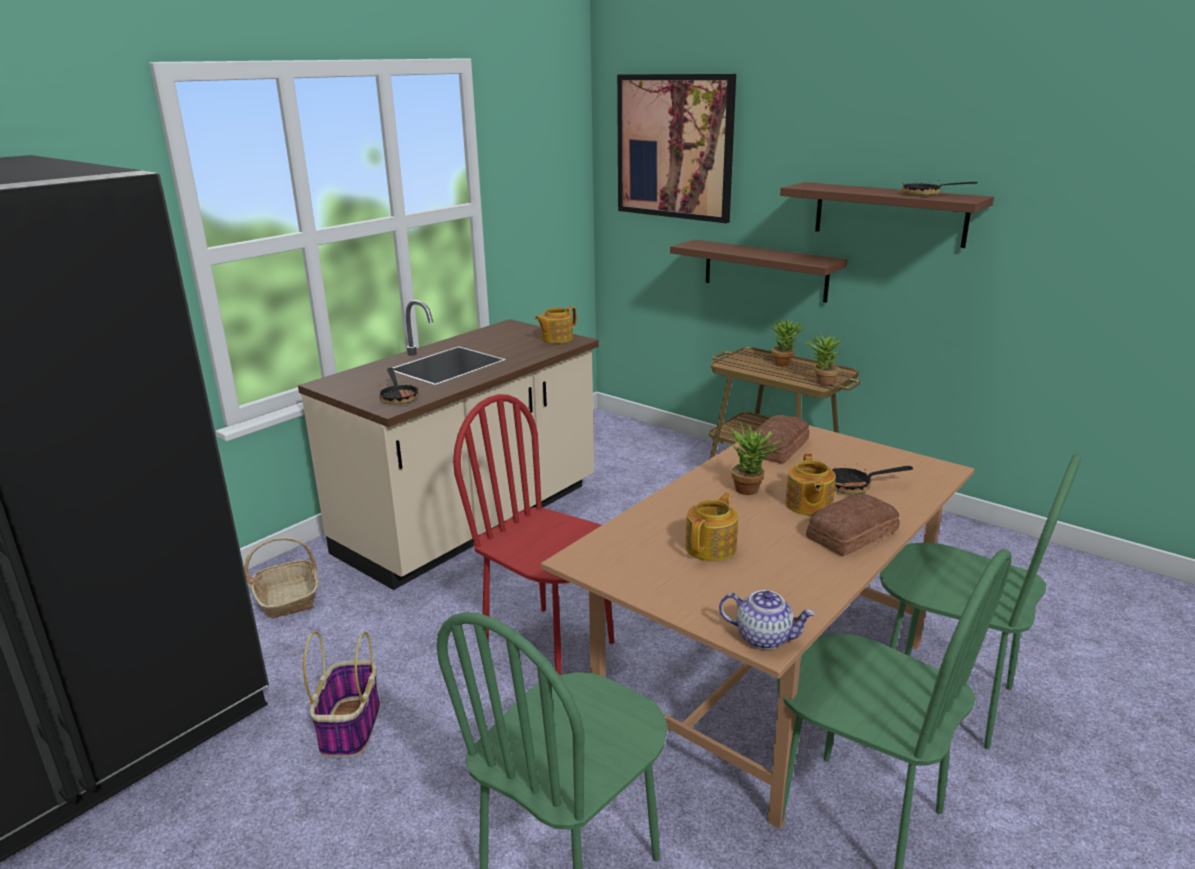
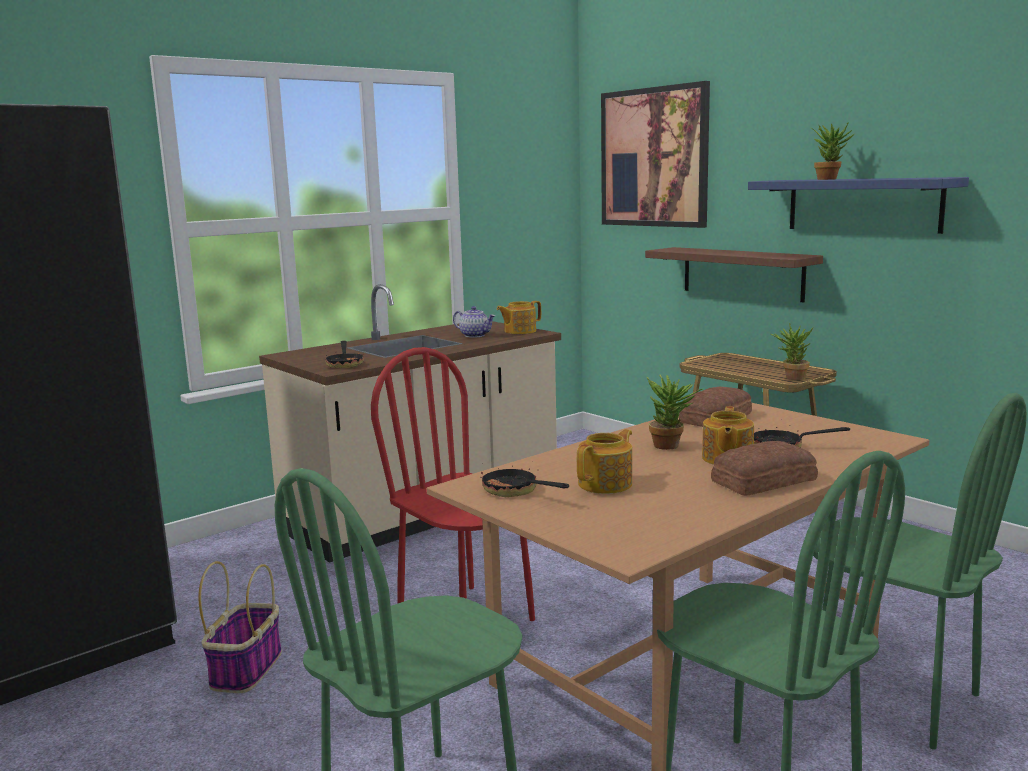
camera: 10 degrees right, 10 degrees down
basket [244,537,319,618] -> none
teapot [719,590,815,649] -> teapot moved to [453,306,495,338]
potted plant [769,318,806,366] -> potted plant moved to [811,122,854,180]
brown shelf [780,182,994,248] -> blue shelf [748,177,969,234]
frying pan [902,181,978,196] -> frying pan moved to [480,463,569,497]

